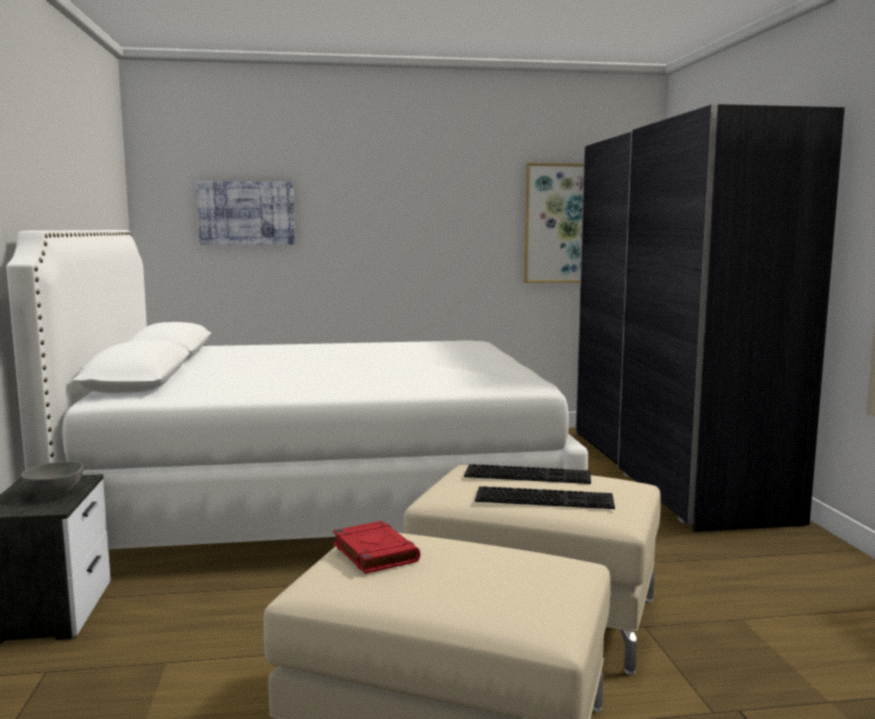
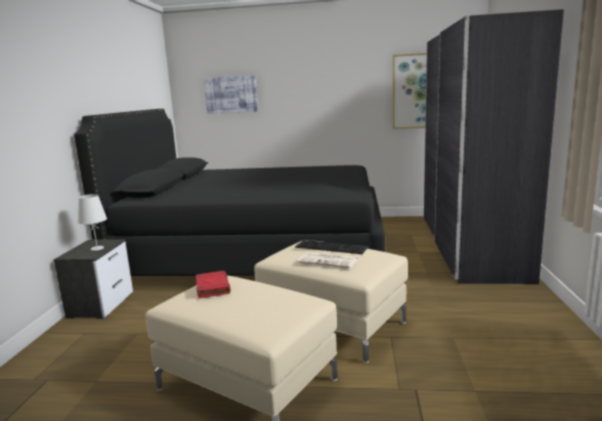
camera: 15 degrees right, 5 degrees up
white bed [6,230,588,549] -> black bed [74,109,385,276]
grey bowl [21,461,83,497] -> white table lamp [78,194,107,251]
keyboard [475,486,615,509] -> newspaper [298,253,358,268]

